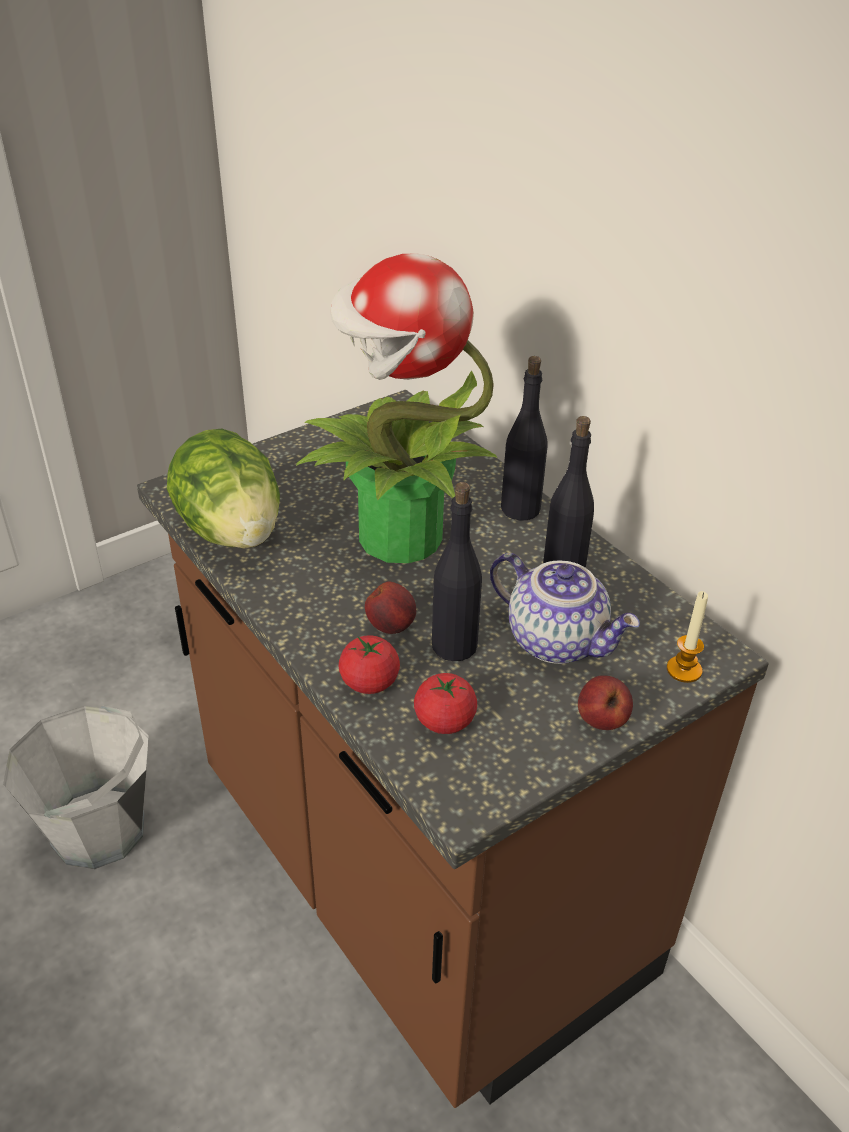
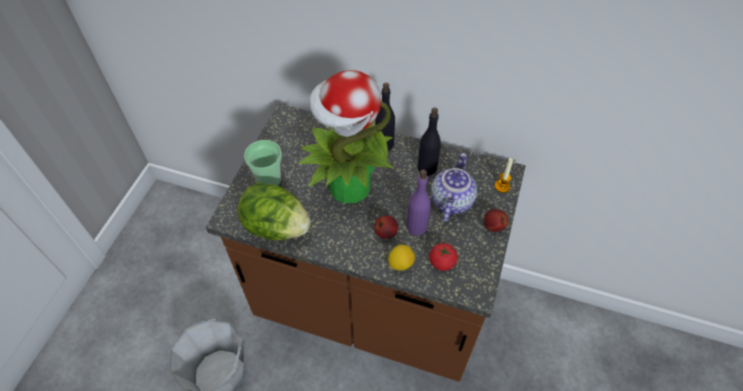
camera: 35 degrees left, 15 degrees up
tomato [339,635,400,694] -> lemon [388,245,415,270]
black bottle [432,482,482,661] -> purple bottle [406,170,431,235]
teapot [490,553,640,664] -> teapot turned 75 degrees counterclockwise [431,153,477,222]
none -> cup [244,140,282,186]

